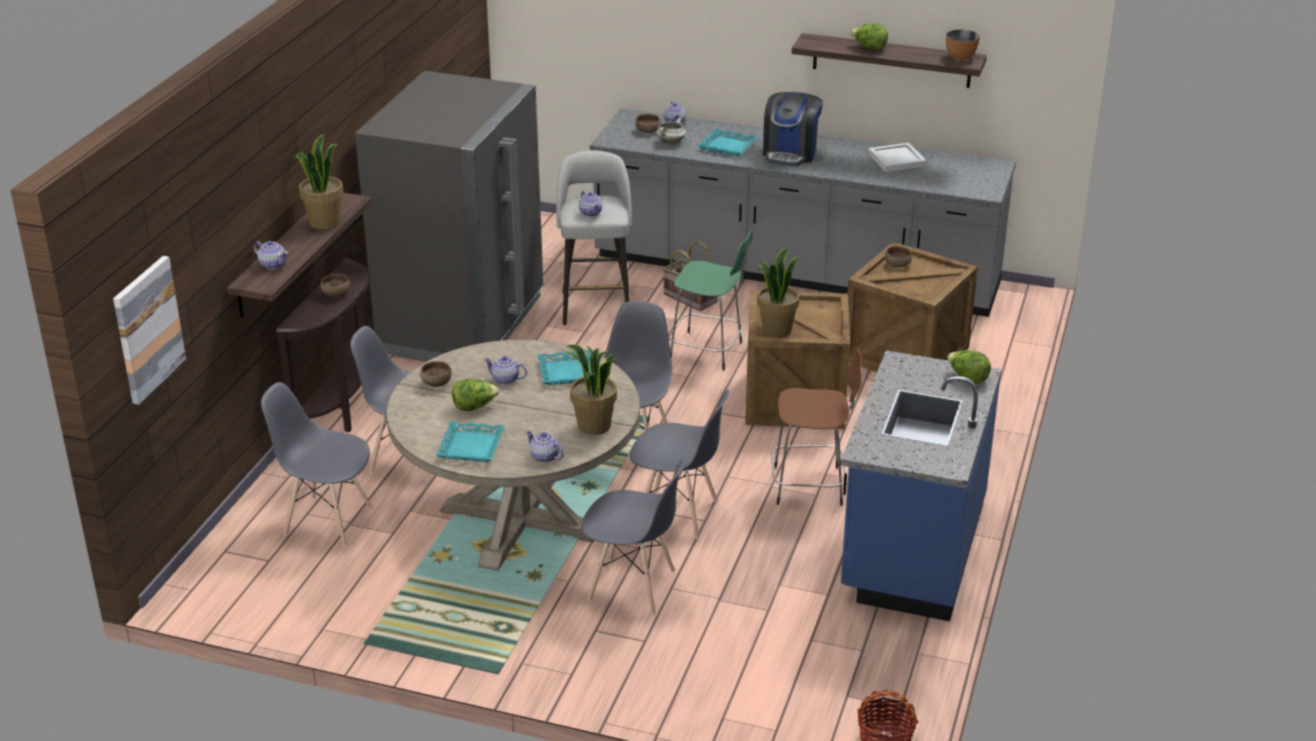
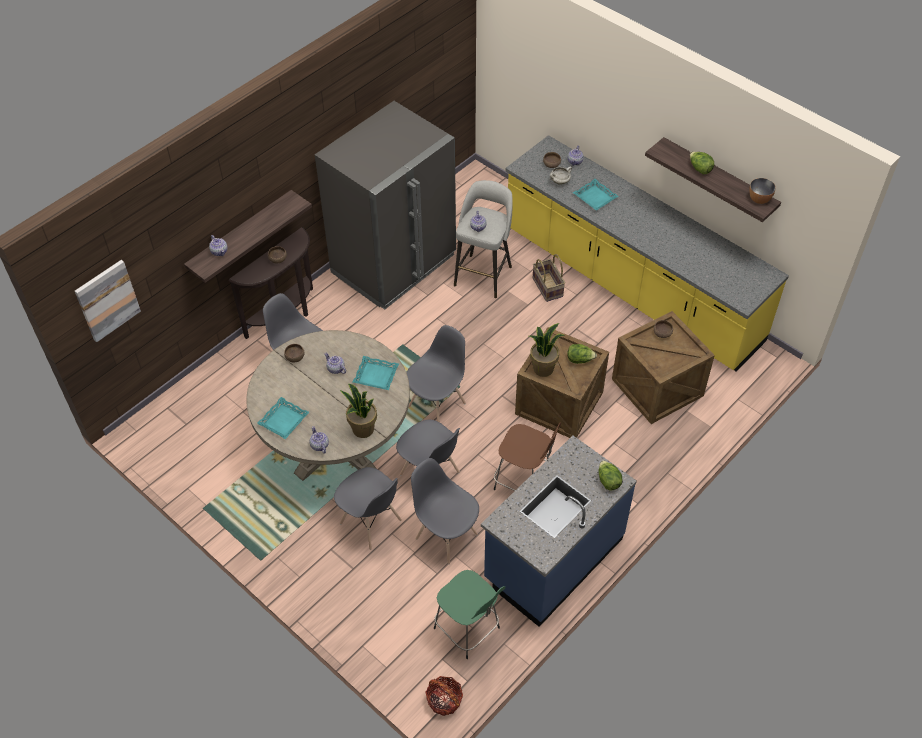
camera: 25 degrees right, 20 degrees up
grey chair [261,382,372,546] -> grey chair moved to [411,458,479,564]
potted plant [294,134,343,229] -> none
lettuce [452,379,499,411] -> lettuce moved to [567,344,597,364]
grey counter [590,109,1016,317] -> yellow counter [506,135,789,372]
green stool [669,231,753,371] -> green stool moved to [434,570,506,659]
coffee machine [763,92,823,167] -> none
white tray [868,143,926,172] -> none

